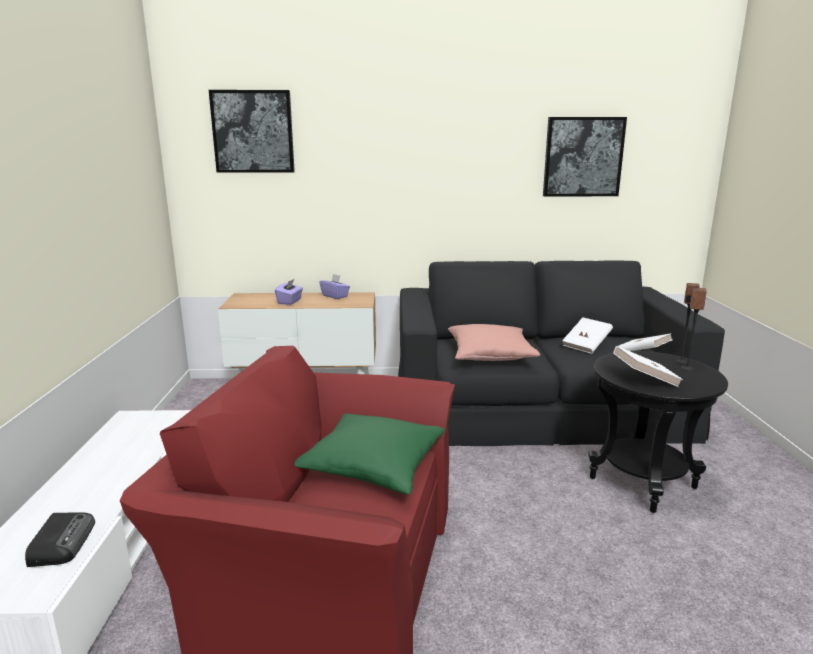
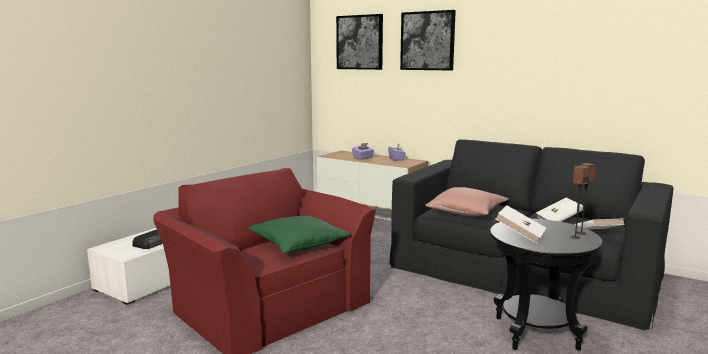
camera: 35 degrees right, 5 degrees down
picture [543,117,627,196] -> picture moved to [400,10,456,70]

